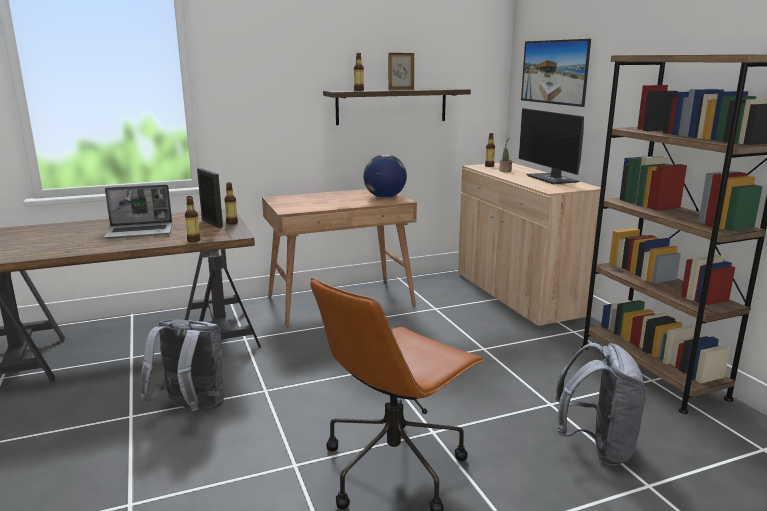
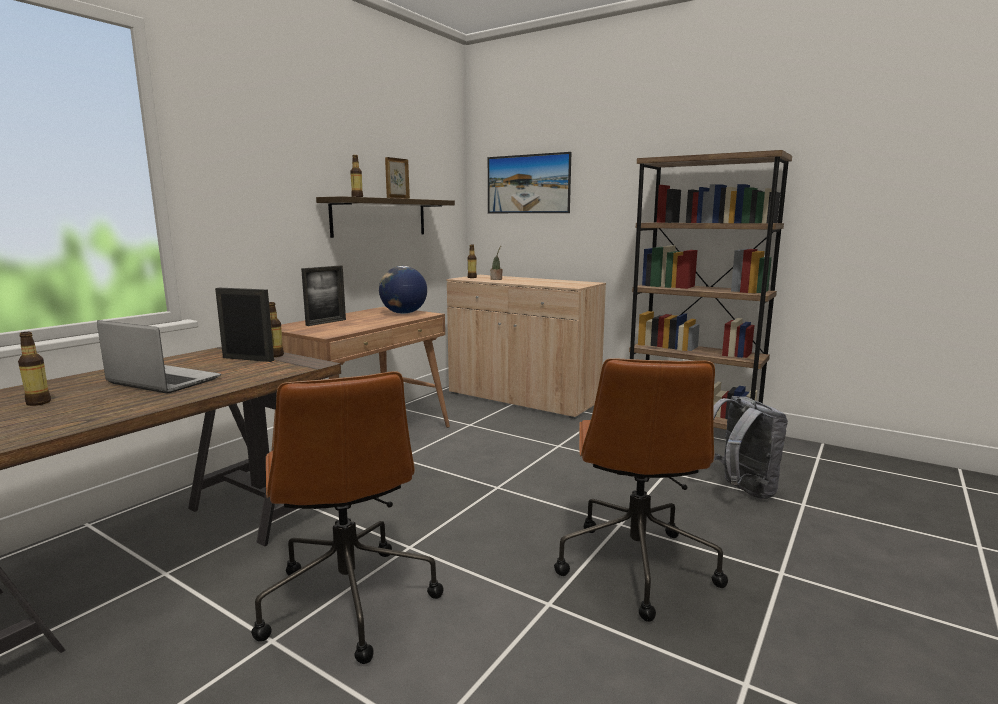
camera: 35 degrees left, 5 degrees down
laptop [104,185,172,239] -> laptop turned 105 degrees counterclockwise [97,320,221,394]
grey backpack [140,320,225,411] -> brown office chair [251,371,443,664]
bottle [185,196,200,242] -> bottle moved to [18,332,51,406]
monitor [519,108,584,184] -> none
none -> picture frame [301,265,346,326]

